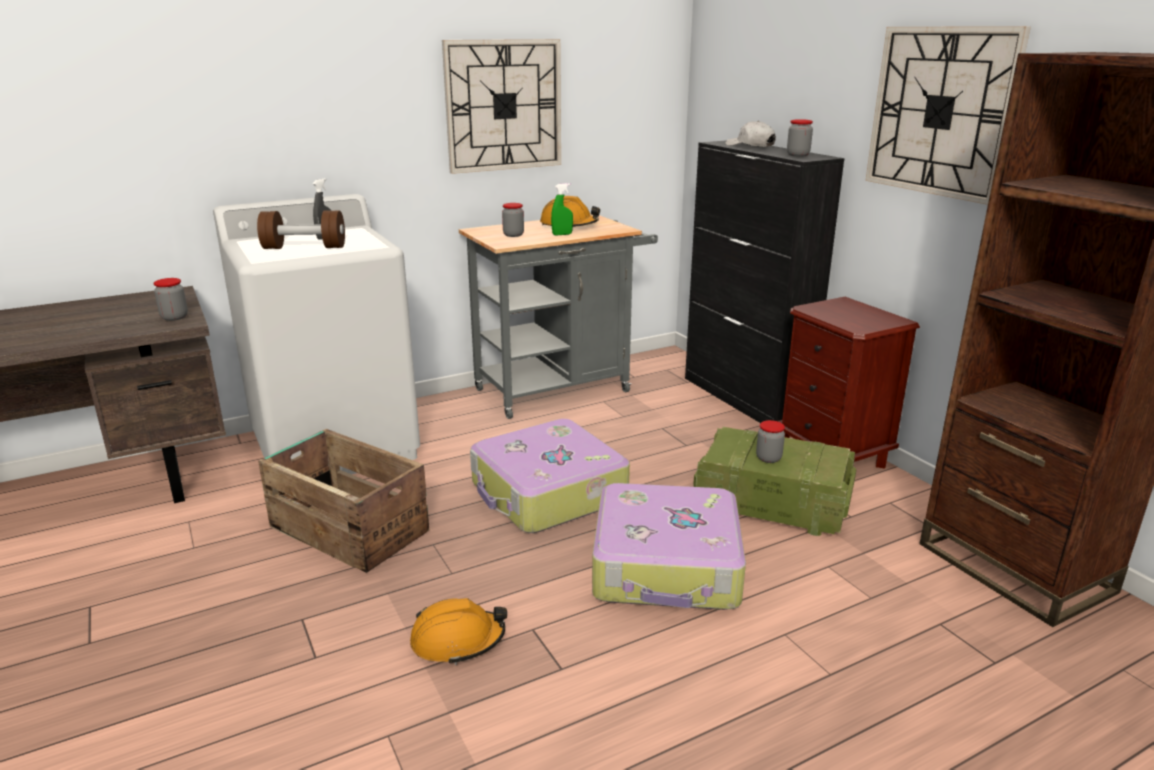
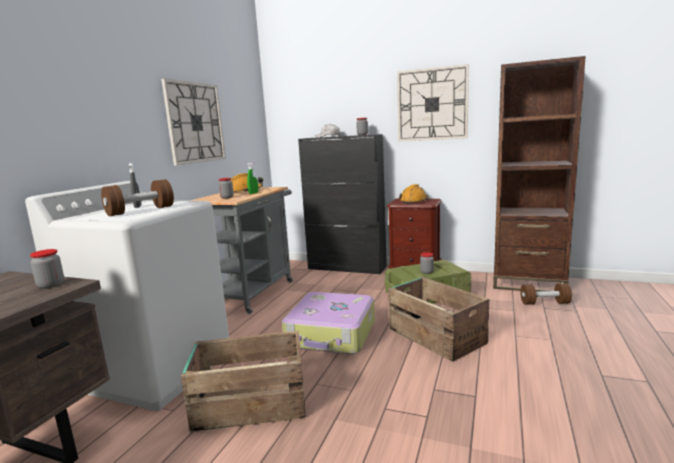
camera: 40 degrees left, 10 degrees down
orange hard hat [410,598,507,665] -> orange hard hat moved to [399,184,428,204]
suitcase [592,483,746,610] -> crate [388,277,489,362]
none -> brown dumbbell [520,283,572,305]

